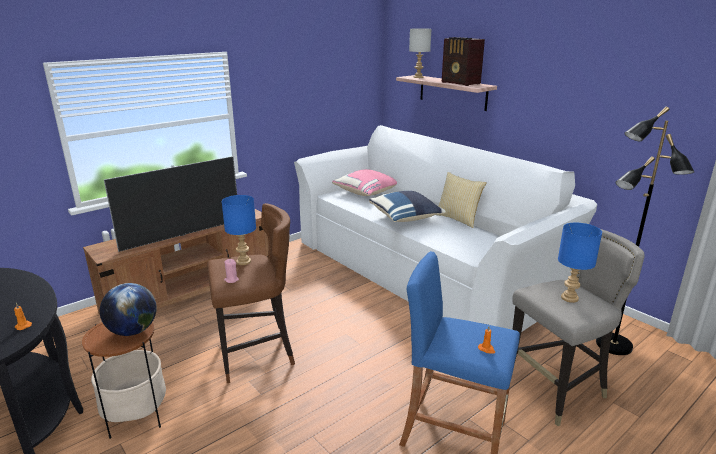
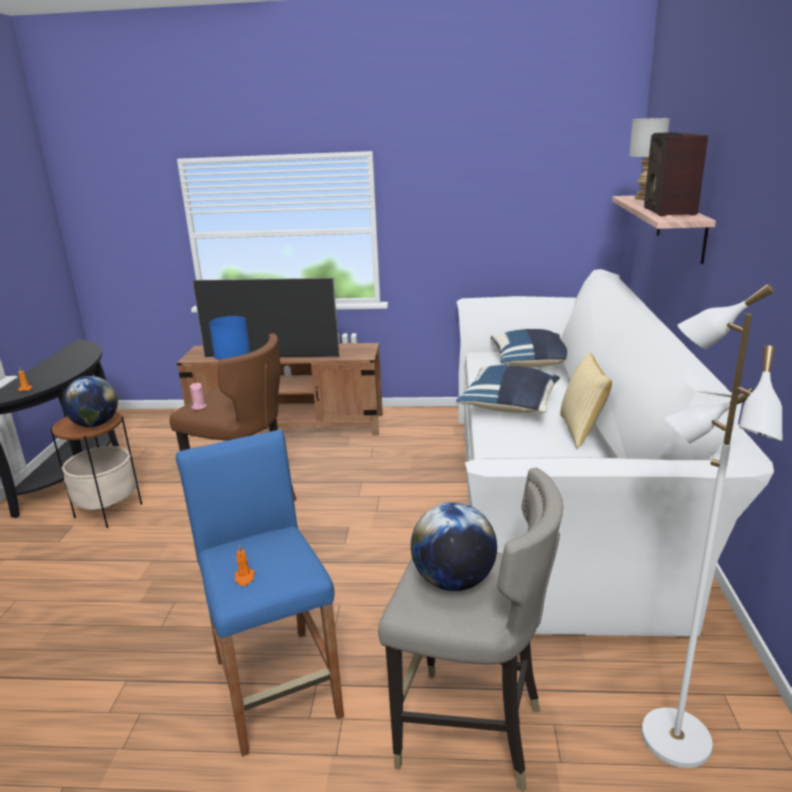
camera: 45 degrees right, 0 degrees up
pink pillow [332,169,397,196] -> blue pillow [490,329,567,367]
blue table lamp [558,223,602,303] -> globe [411,502,497,591]
black floor lamp [596,107,694,355] -> white floor lamp [642,284,782,768]

